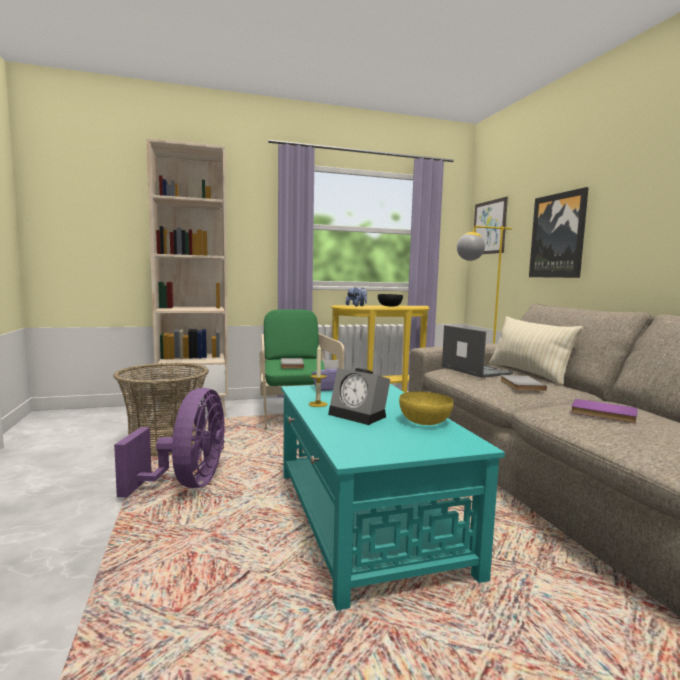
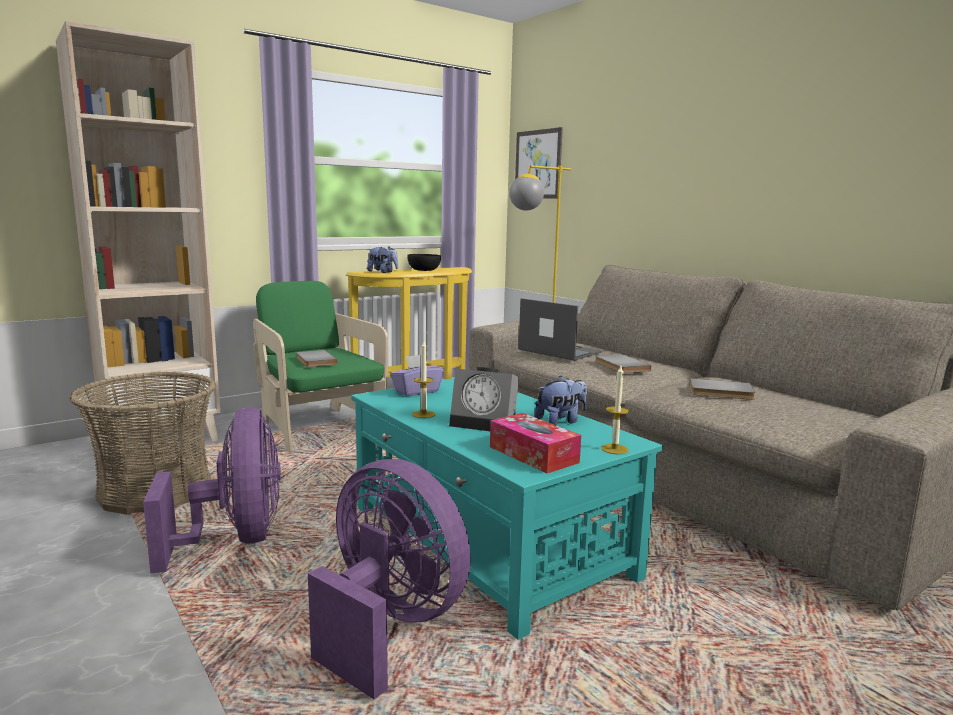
camera: 20 degrees left, 5 degrees up
yellow bowl [399,391,453,425] -> plush toy [534,375,587,425]
beige pillow [489,316,583,385] -> none
picture [529,187,589,278] -> none
purple book [571,399,638,423] -> grey book [689,378,755,400]
none -> purple fan [308,459,471,700]
none -> tissue box [490,413,581,473]
none -> candle [601,366,629,454]

